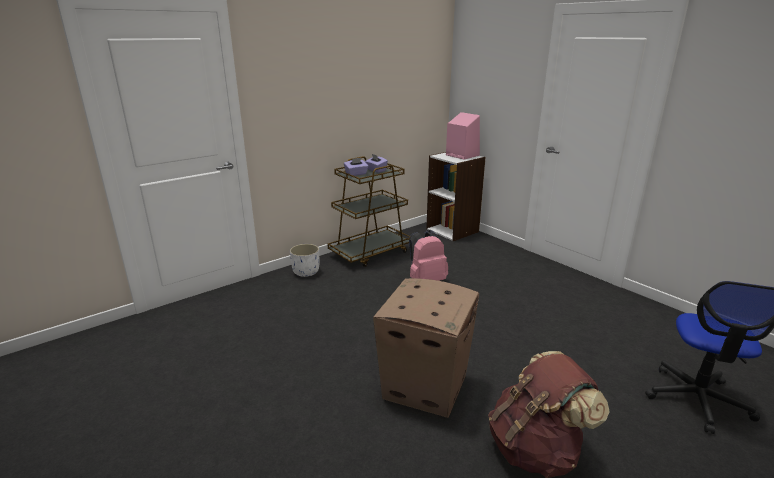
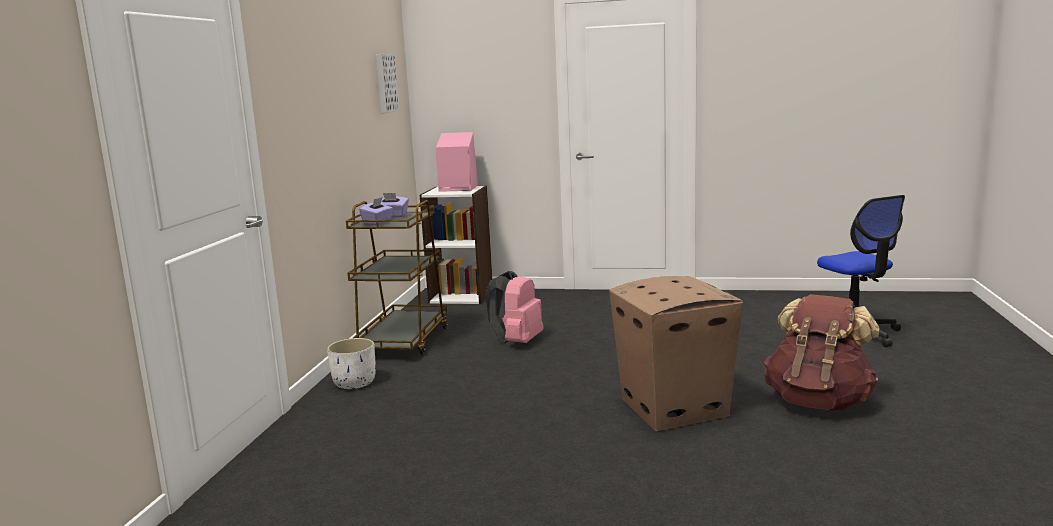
camera: 40 degrees left, 10 degrees down
none -> picture [376,54,400,113]

